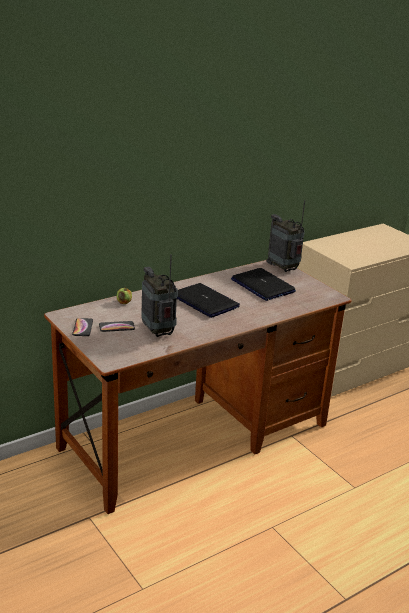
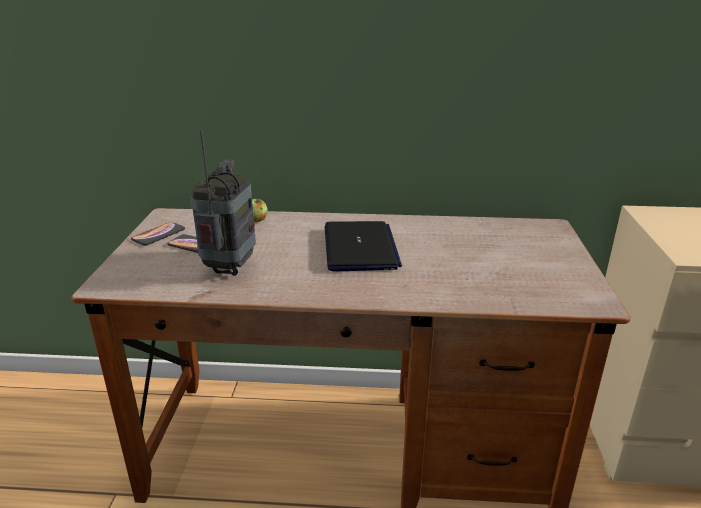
camera: 40 degrees right, 0 degrees up
laptop [231,268,296,301] -> none
radio [266,200,305,272] -> none

